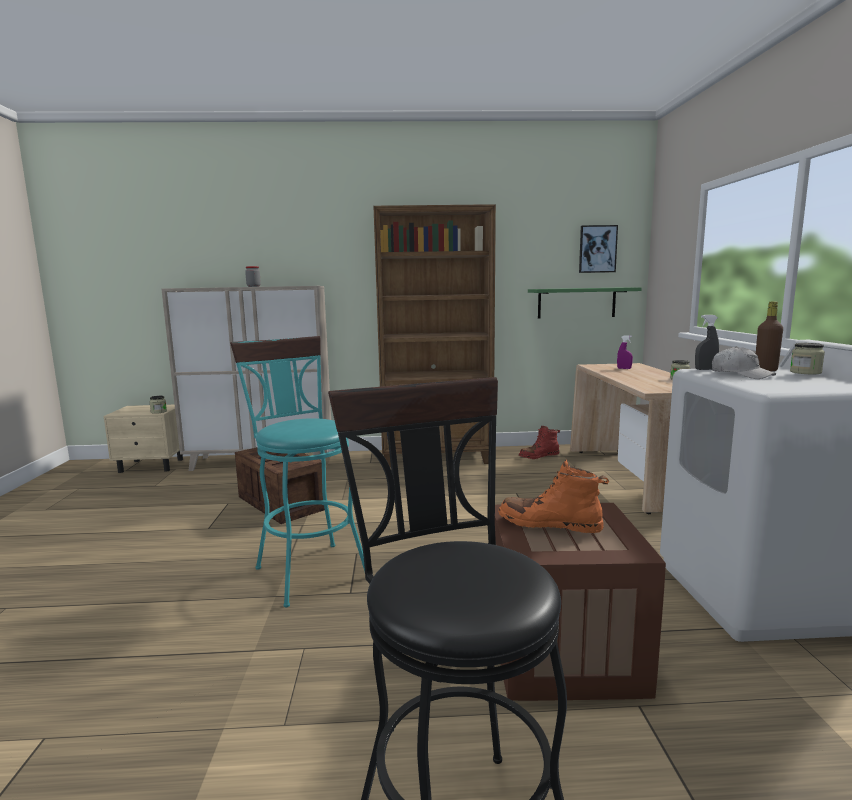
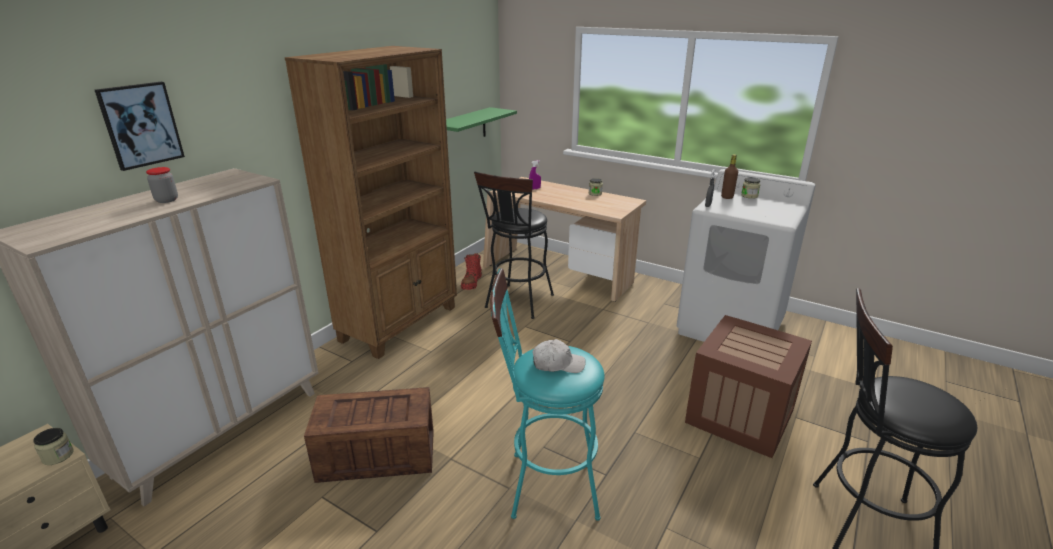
camera: 55 degrees left, 15 degrees up
orange boot [498,459,609,533] -> none
picture [579,225,618,273] -> picture moved to [95,82,185,171]
white cap [712,346,776,379] -> white cap moved to [532,339,586,373]
none -> black stool [474,172,554,319]

